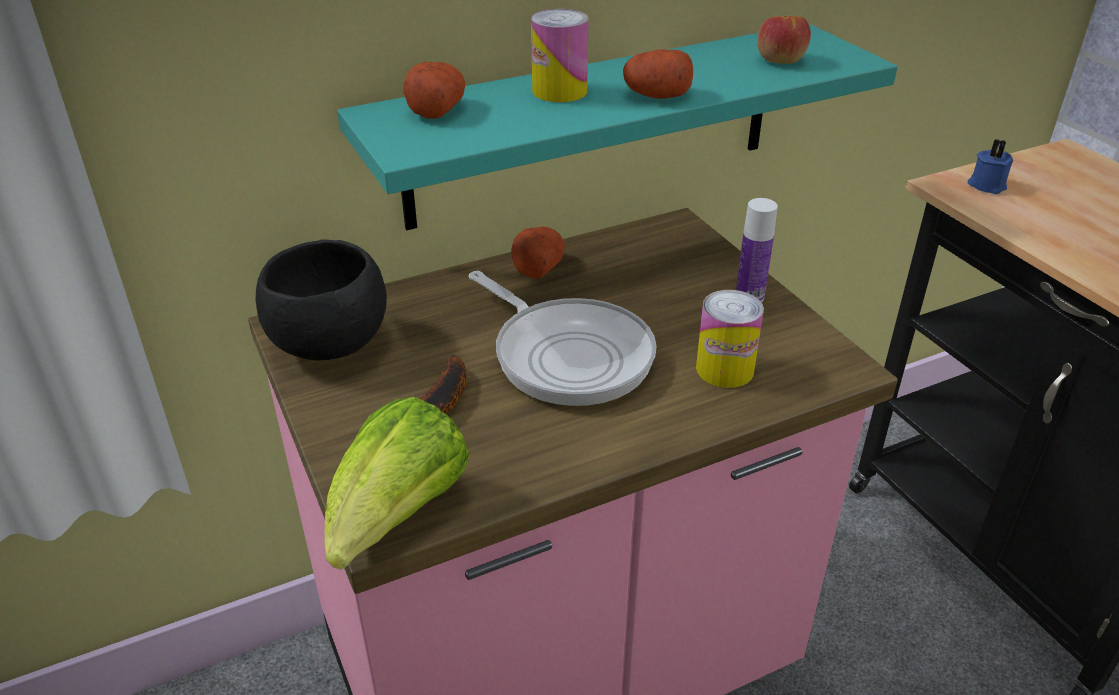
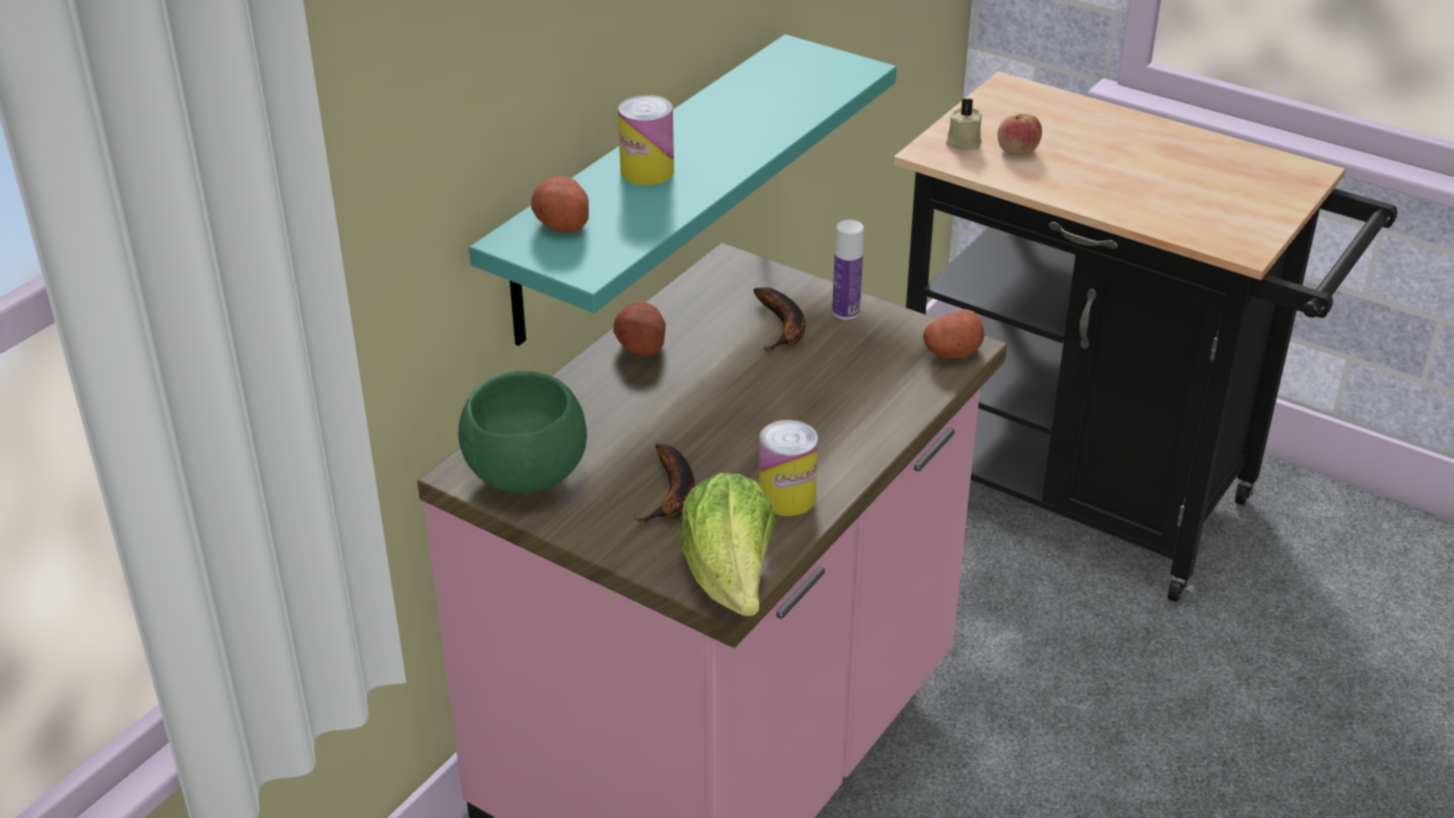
camera: 30 degrees left, 0 degrees up
black bowl [255,239,387,360] -> green bowl [458,371,587,493]
frying pan [469,271,656,406] -> none
potato [623,49,693,99] -> potato moved to [923,309,984,358]
can [696,290,764,388] -> can moved to [759,420,818,516]
apple [757,16,811,64] -> apple moved to [997,114,1042,155]
blue candle [968,139,1013,194] -> beige candle [946,98,982,150]
none -> banana [753,287,805,351]

